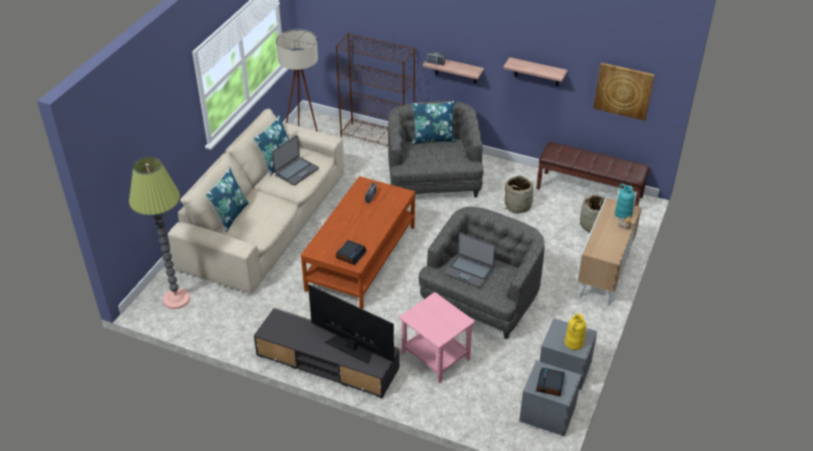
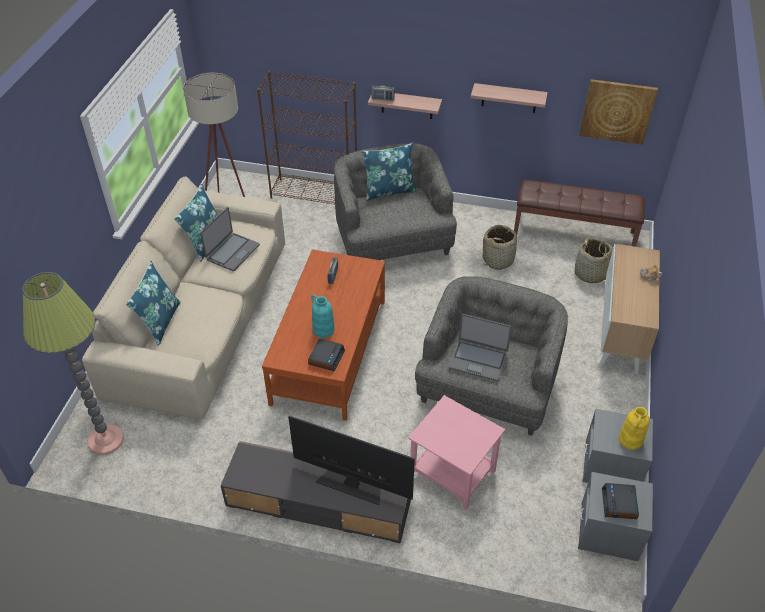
camera: 10 degrees left, 5 degrees up
turquoise vase [615,184,635,220] -> turquoise vase moved to [311,294,335,338]

